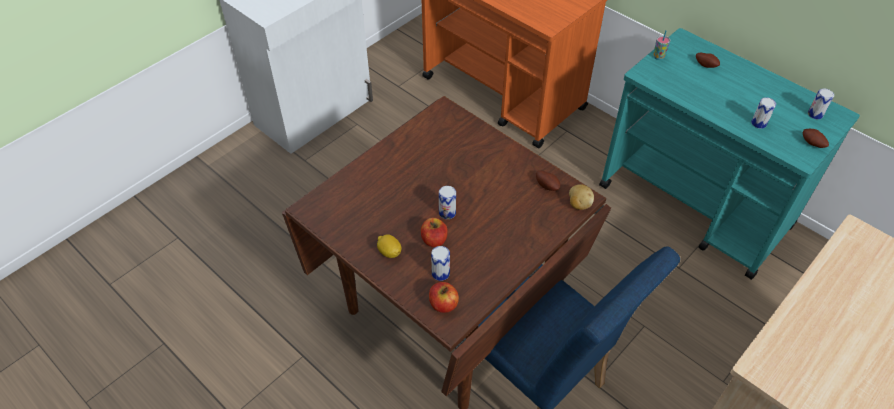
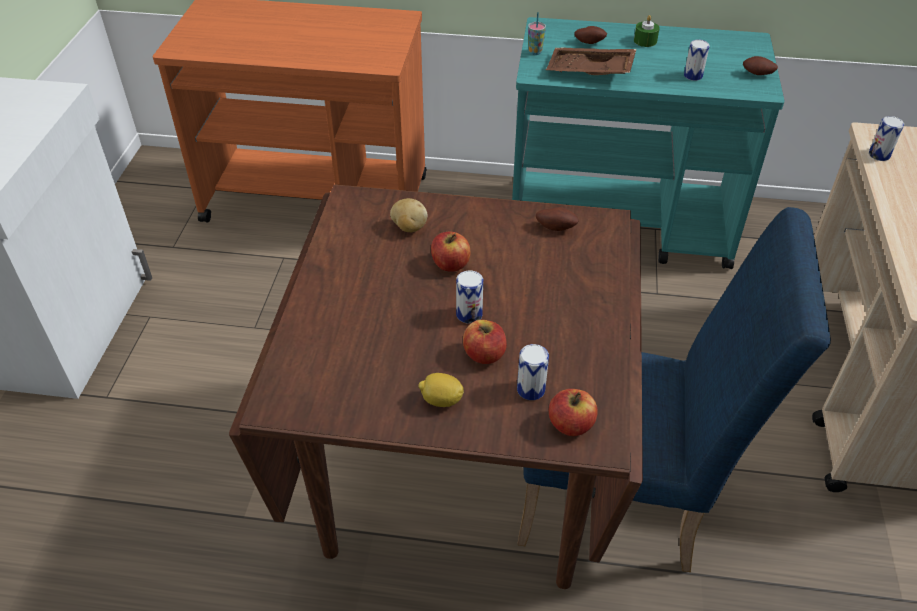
camera: 35 degrees left, 5 degrees down
potato [569,184,594,210] -> potato moved to [390,198,428,232]
can [808,89,834,119] -> can moved to [869,116,904,161]
none -> apple [431,231,470,272]
none -> brown tray [546,48,637,75]
none -> green candle [634,15,660,47]

